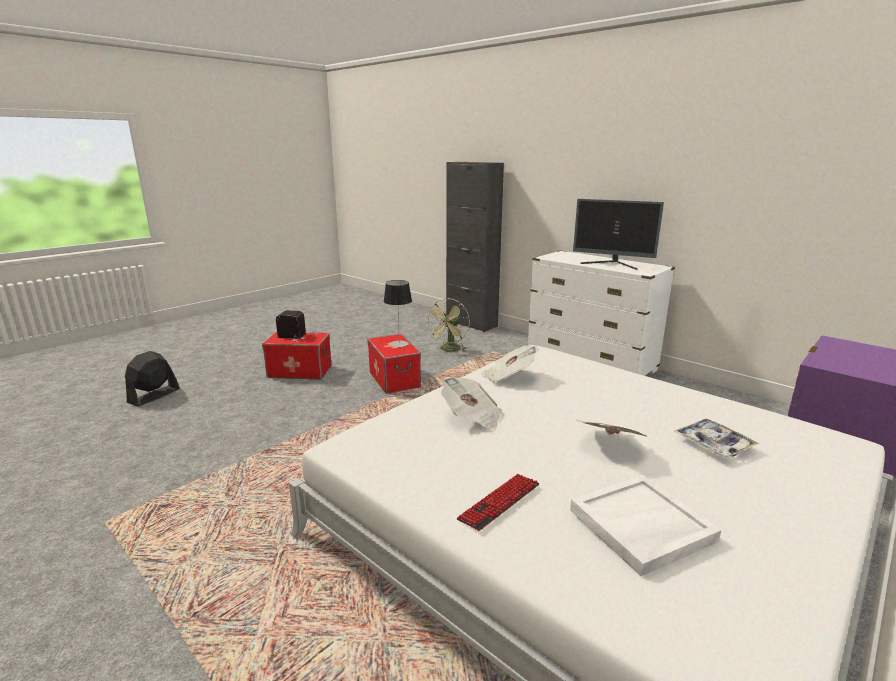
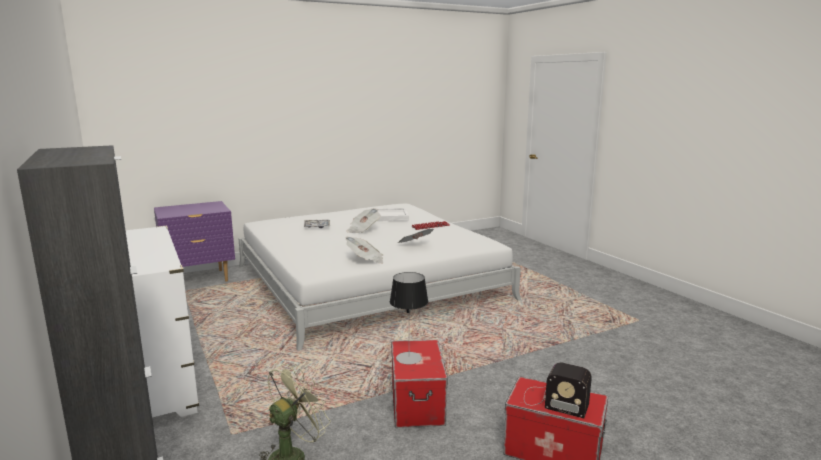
camera: 160 degrees left, 5 degrees down
black fan [125,351,180,406] -> none
monitor [573,199,664,270] -> none

